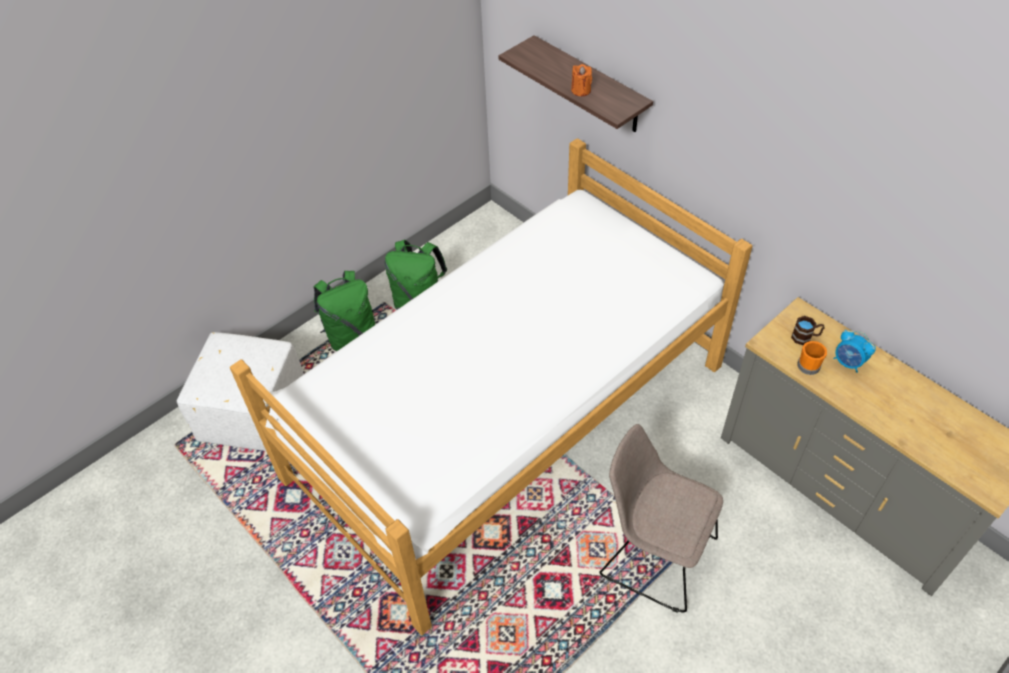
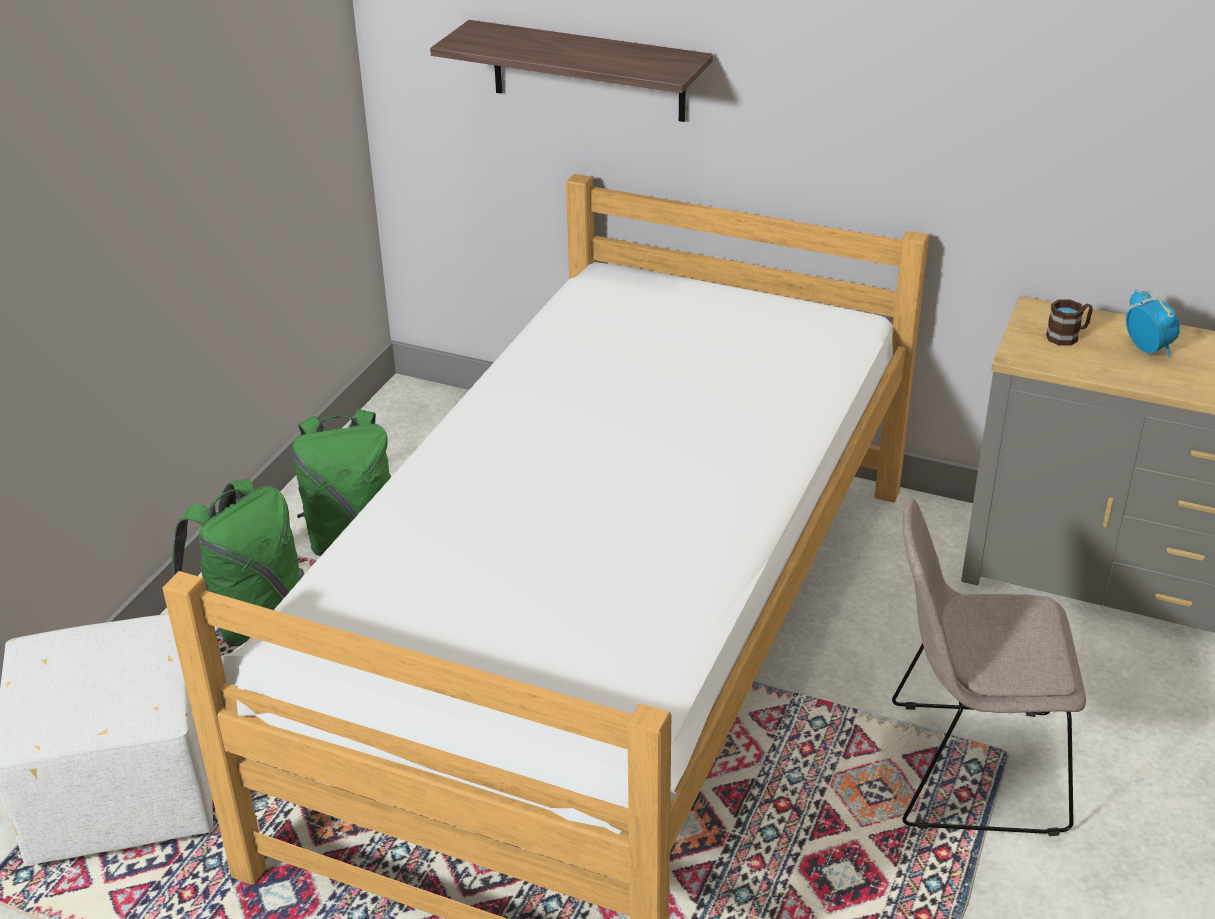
camera: 25 degrees left, 15 degrees down
orange candle [571,64,592,96] -> none
orange mug [797,341,827,375] -> none
alarm clock [833,330,876,373] -> alarm clock turned 135 degrees counterclockwise [1126,289,1180,358]

